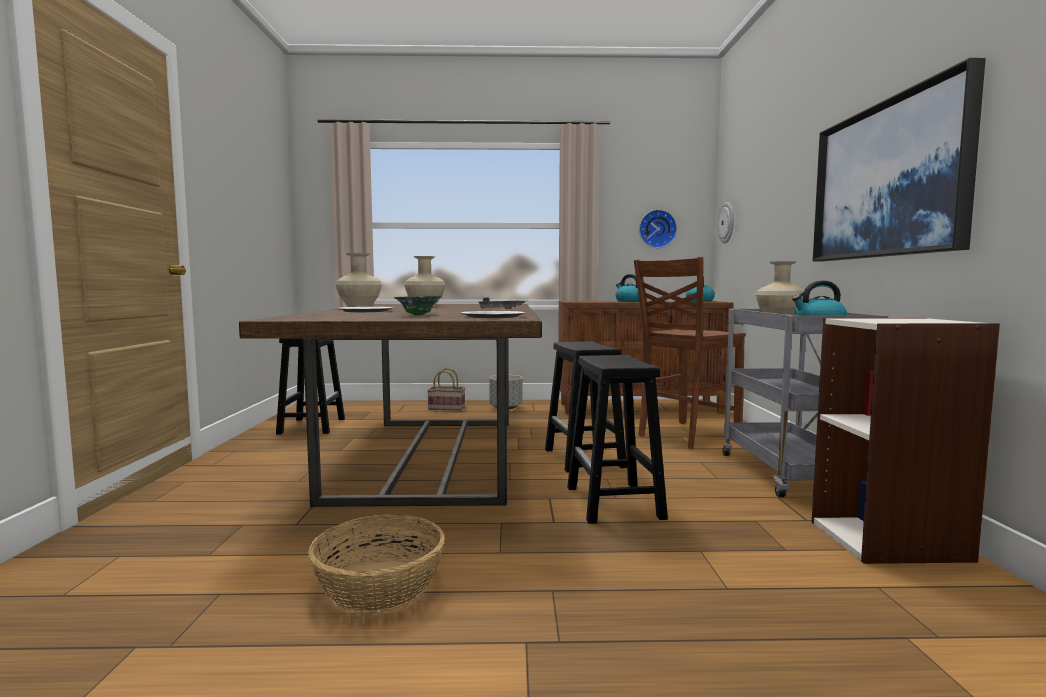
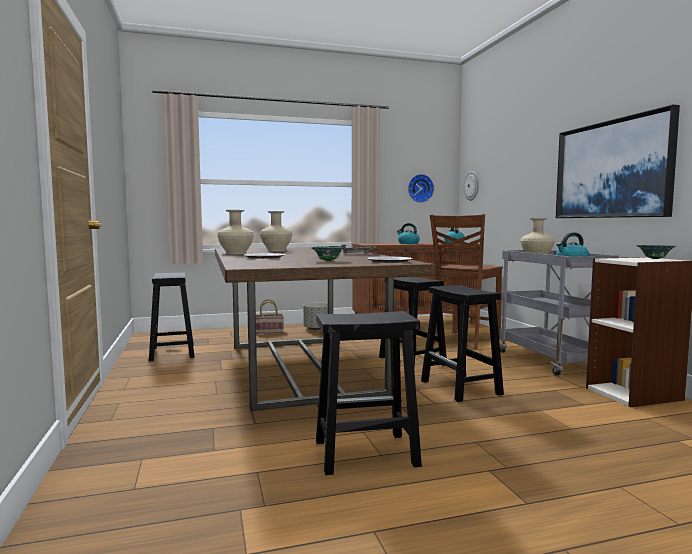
camera: 15 degrees left, 0 degrees up
basket [308,514,445,613] -> black stool [316,311,422,475]
none -> green bowl [636,245,676,259]

